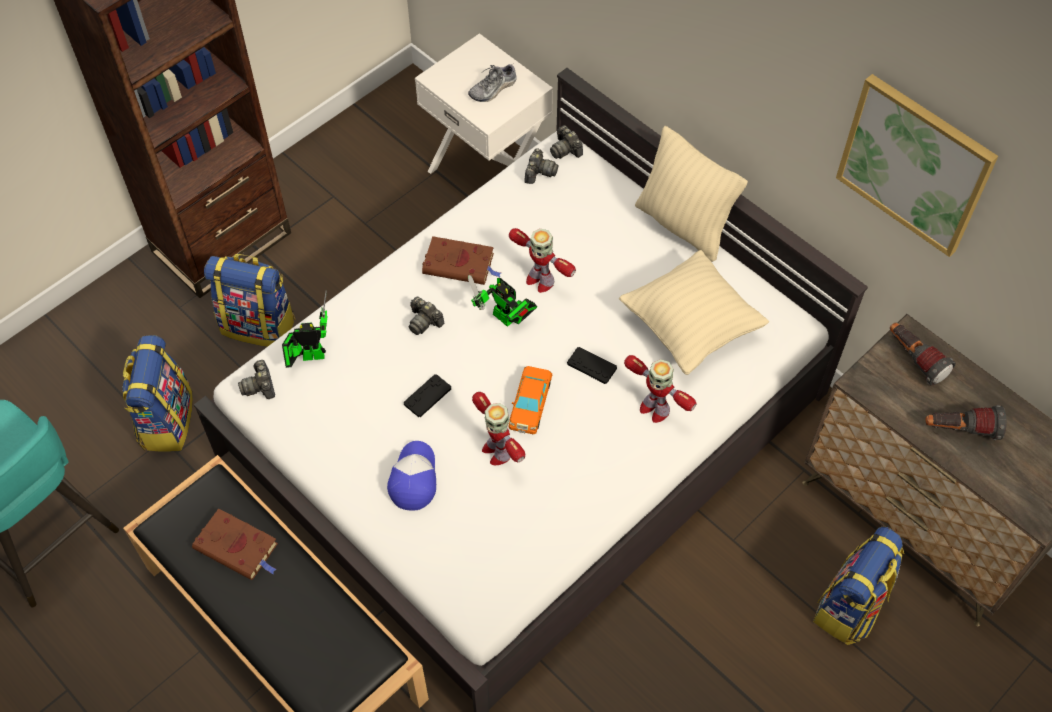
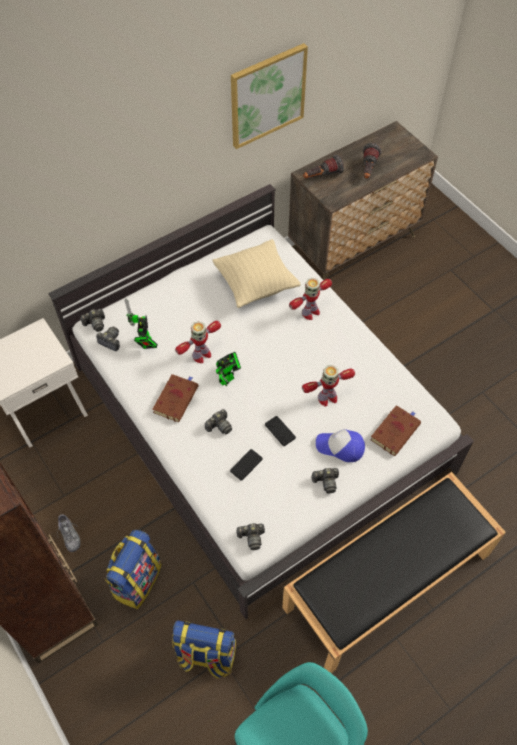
camera: 80 degrees left, 0 degrees up
brown book [192,508,278,580] -> brown book moved to [370,405,421,456]
toy robot [282,290,328,368] -> toy robot moved to [125,299,158,349]
shoe [468,64,517,102] -> shoe moved to [57,514,81,552]
orange toy car [508,366,552,434] -> none
black game controller [567,347,617,384] -> black game controller moved to [230,449,263,480]
beige pillow [635,126,748,262] -> none
backpack [813,527,904,645] -> none
none -> camera [312,468,339,494]

